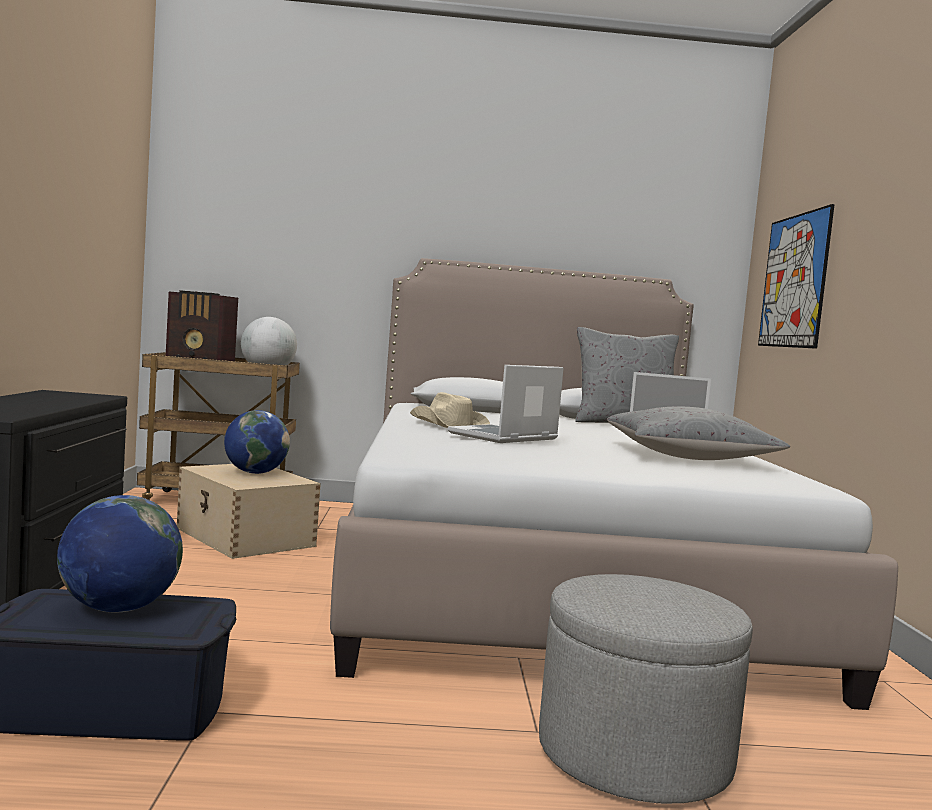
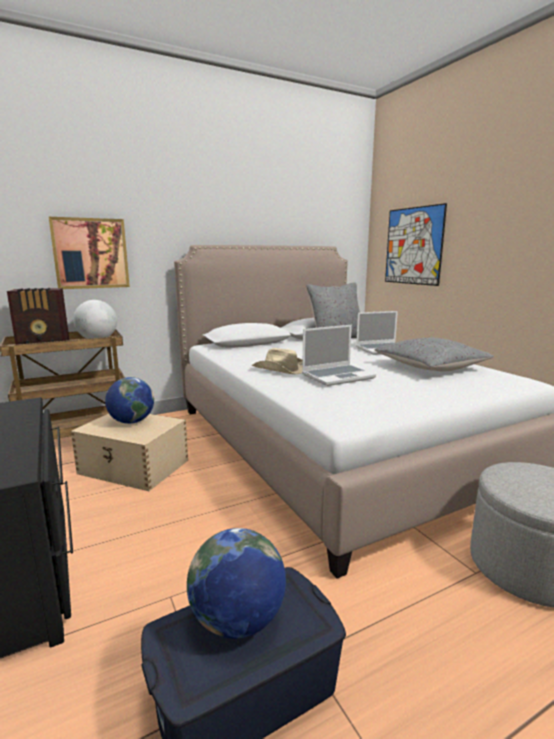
camera: 25 degrees left, 10 degrees up
laptop [448,365,564,443] -> laptop turned 135 degrees counterclockwise [302,325,376,386]
none -> picture [49,217,130,289]

